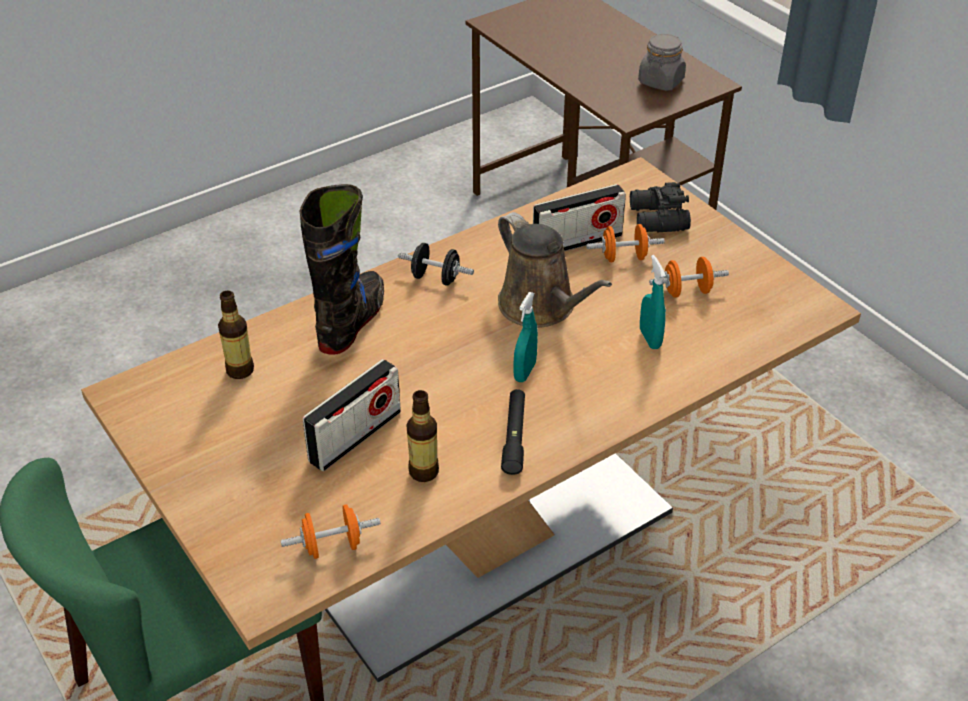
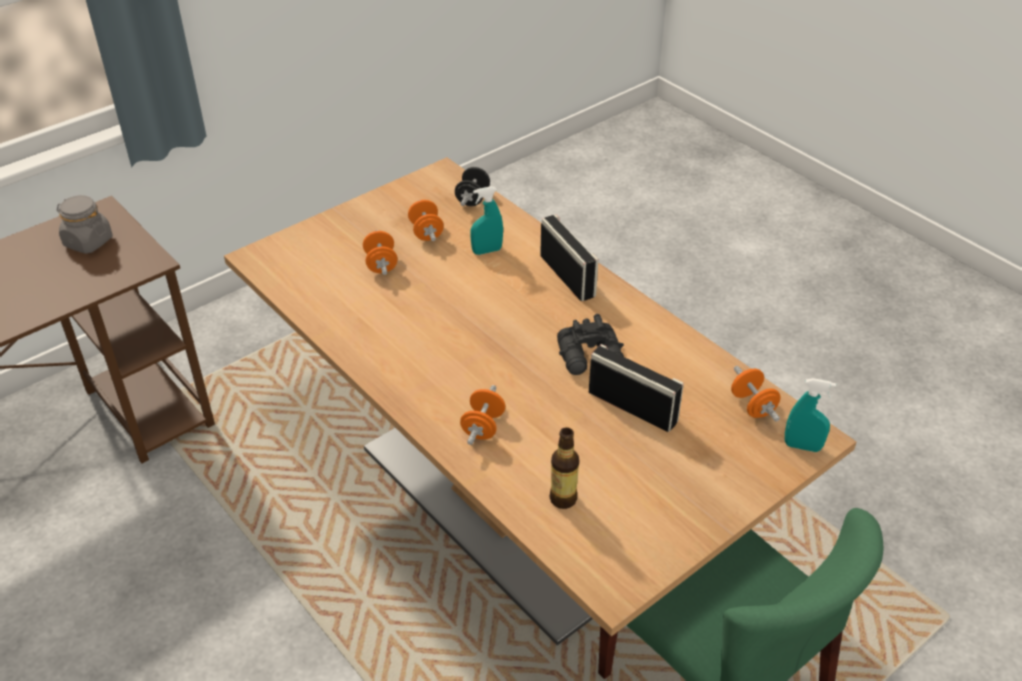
camera: 95 degrees left, 0 degrees up
black boot [299,184,384,355] -> orange dumbbell [460,385,505,445]
black dumbbell [398,243,474,286] -> black dumbbell moved to [455,167,490,206]
bottle [406,390,439,482] -> none
brown watering can [498,212,612,328] -> none
black flashlight [501,389,525,475] -> none
turquoise spray bottle [514,292,538,382] -> turquoise spray bottle moved to [785,378,836,452]
radio [533,184,626,251] -> radio moved to [540,214,598,301]
black binoculars [630,182,691,232] -> black binoculars moved to [557,314,624,375]

